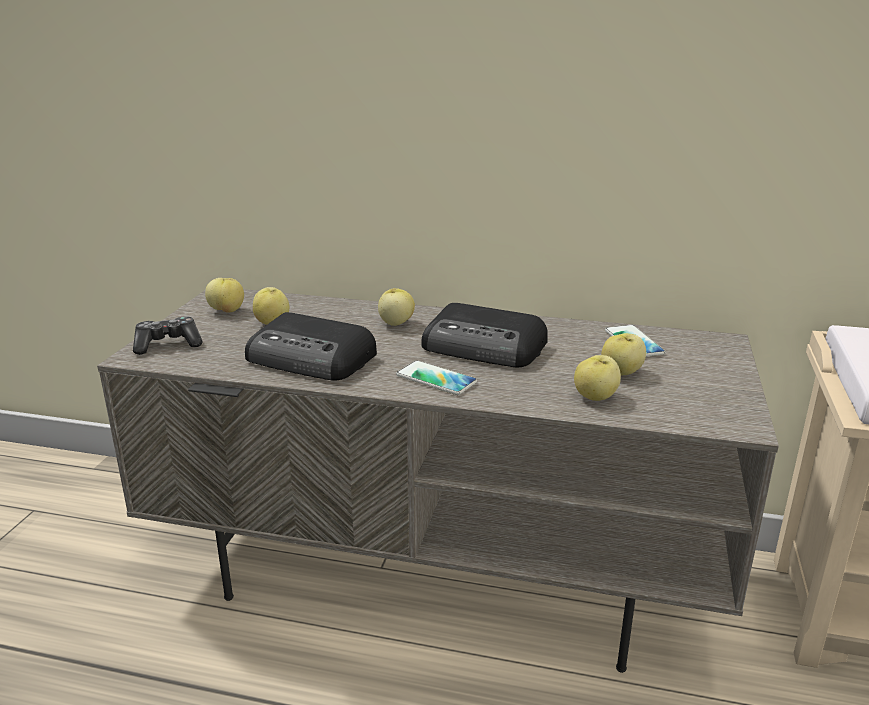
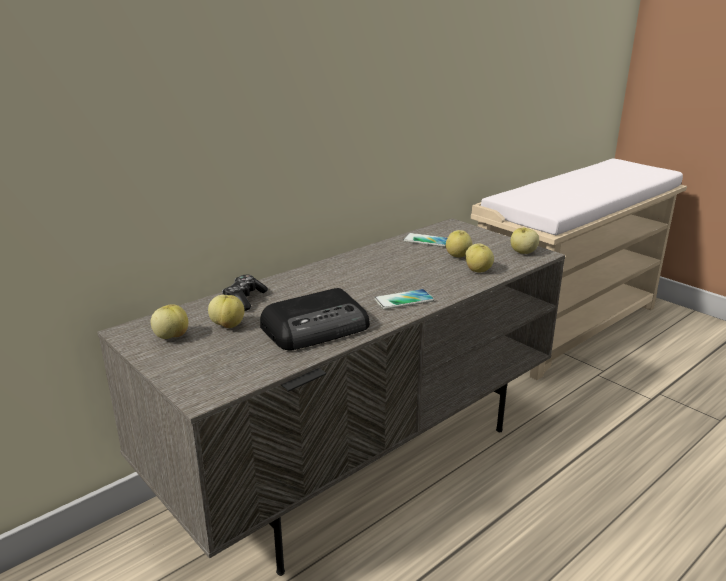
camera: 55 degrees left, 0 degrees up
game controller [133,316,203,355] -> game controller moved to [222,275,268,311]
apple [378,288,415,326] -> apple moved to [511,228,539,254]
radio [421,303,548,367] -> none

